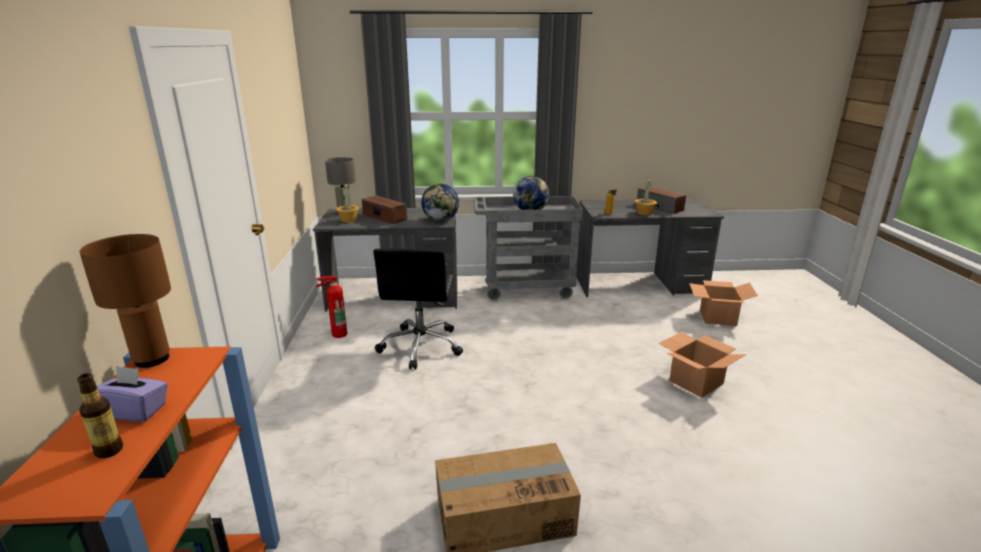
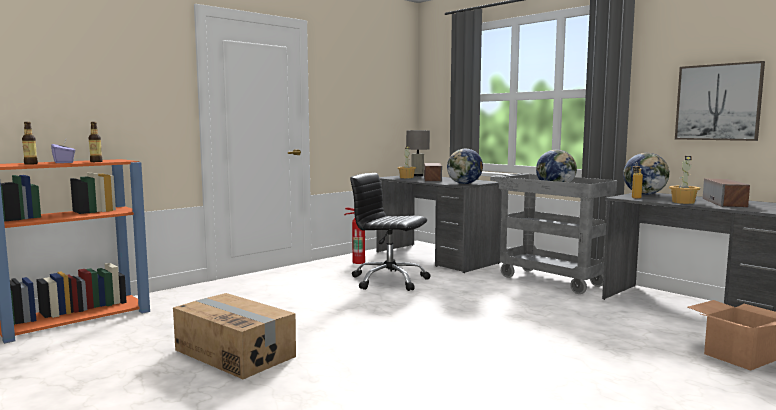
camera: 50 degrees right, 15 degrees down
brown table lamp [80,234,171,368] -> none
black office chair [373,249,463,369] -> black office chair turned 60 degrees clockwise [350,173,431,291]
cardboard box [659,332,747,398] -> none
none -> bottle [89,122,103,162]
none -> globe [623,153,670,195]
none -> picture [675,61,765,141]

